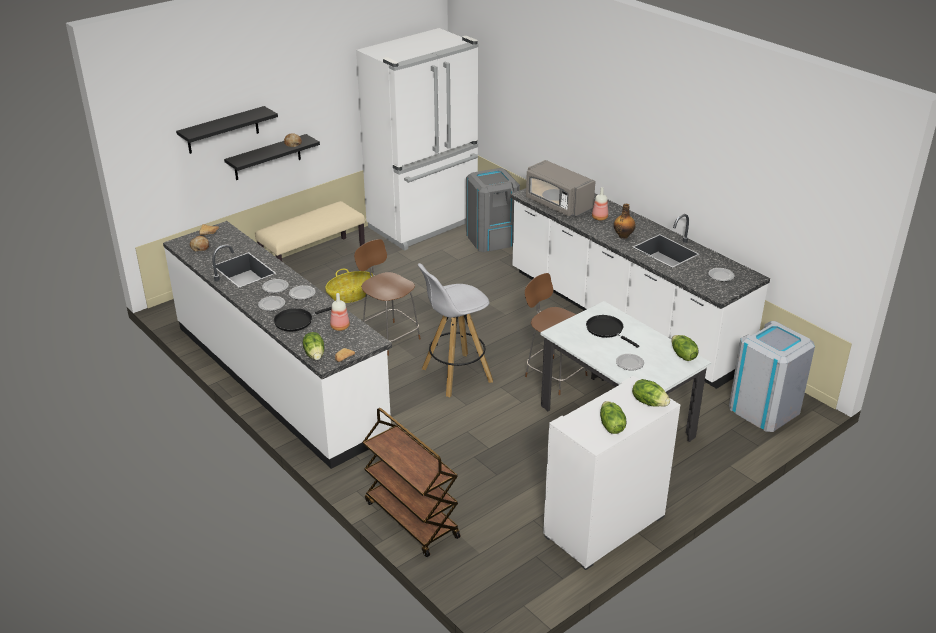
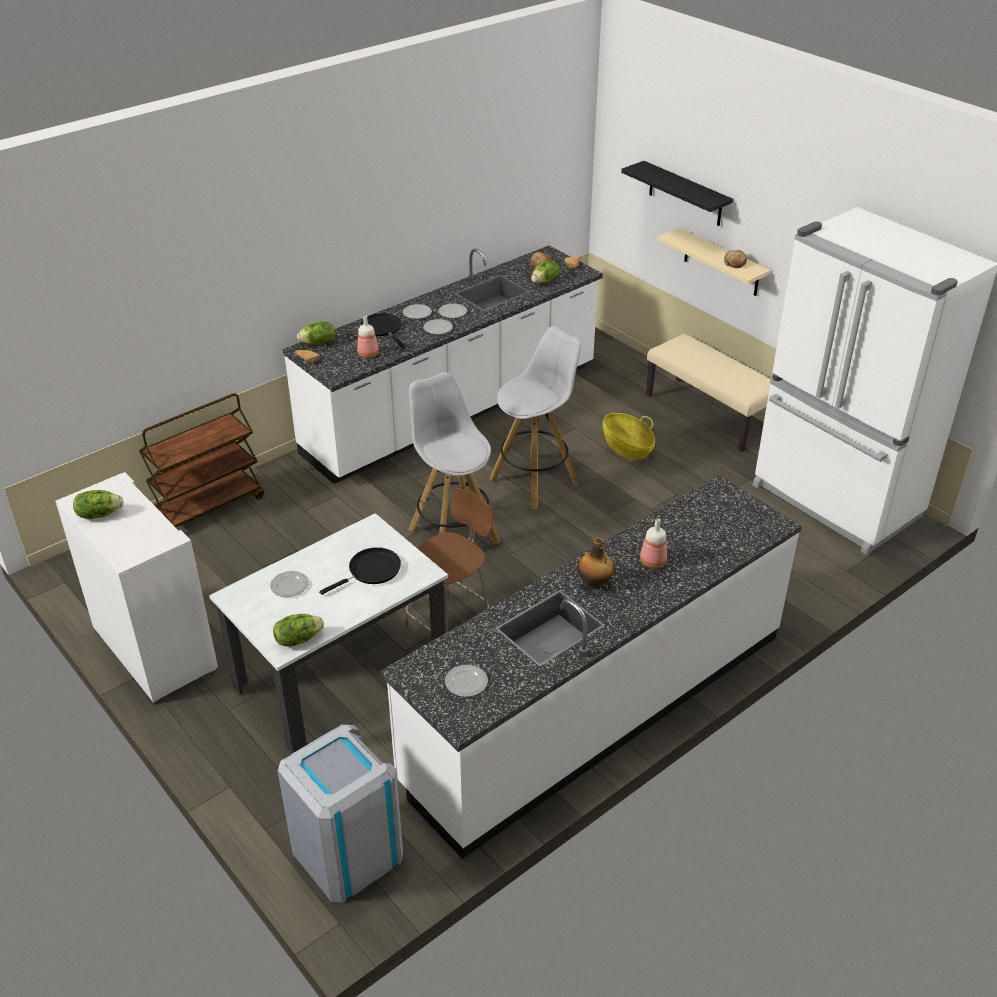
camera: 90 degrees right, 5 degrees up
black shelf [224,134,320,180] -> beige shelf [657,228,771,296]
brown chair [354,239,421,356] -> white stool [490,326,581,509]
grey trash can [466,168,520,252] -> none
grey microwave [526,160,595,217] -> none
lettuce [632,379,670,407] -> lettuce moved to [531,260,560,283]

